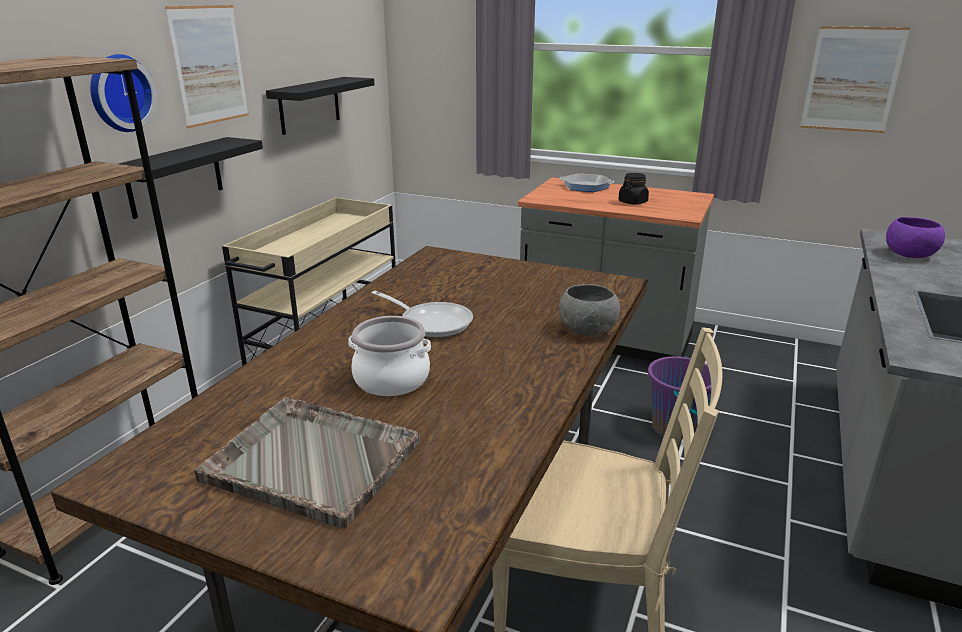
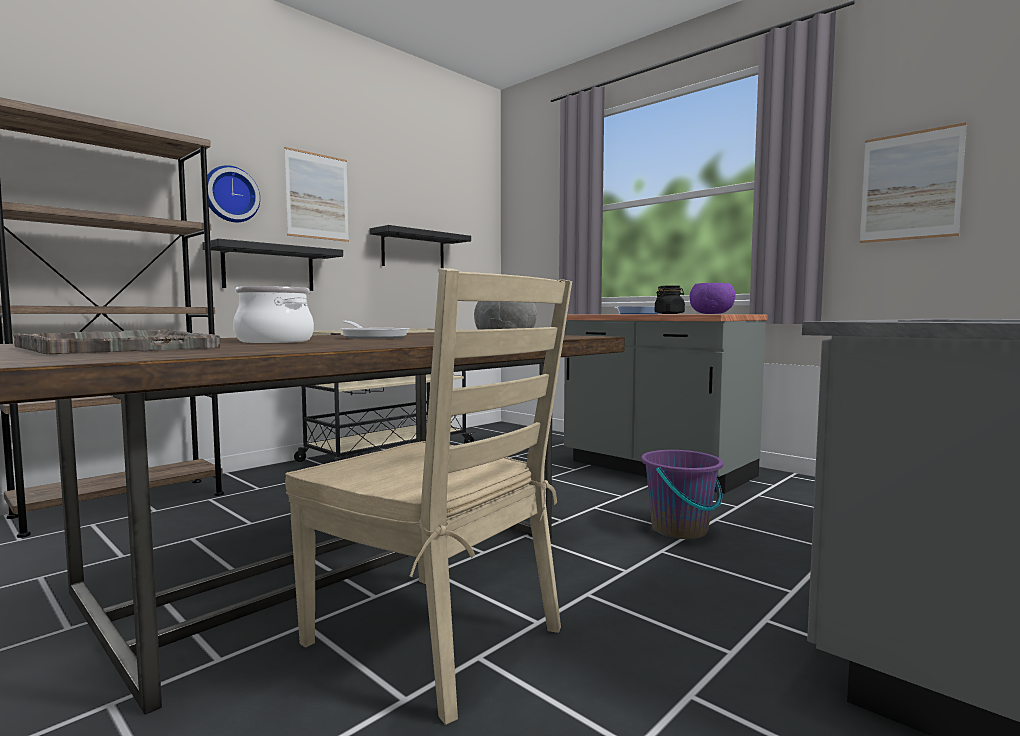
camera: 20 degrees right, 20 degrees down
purple bowl [886,217,945,258] -> purple bowl moved to [690,283,736,314]

